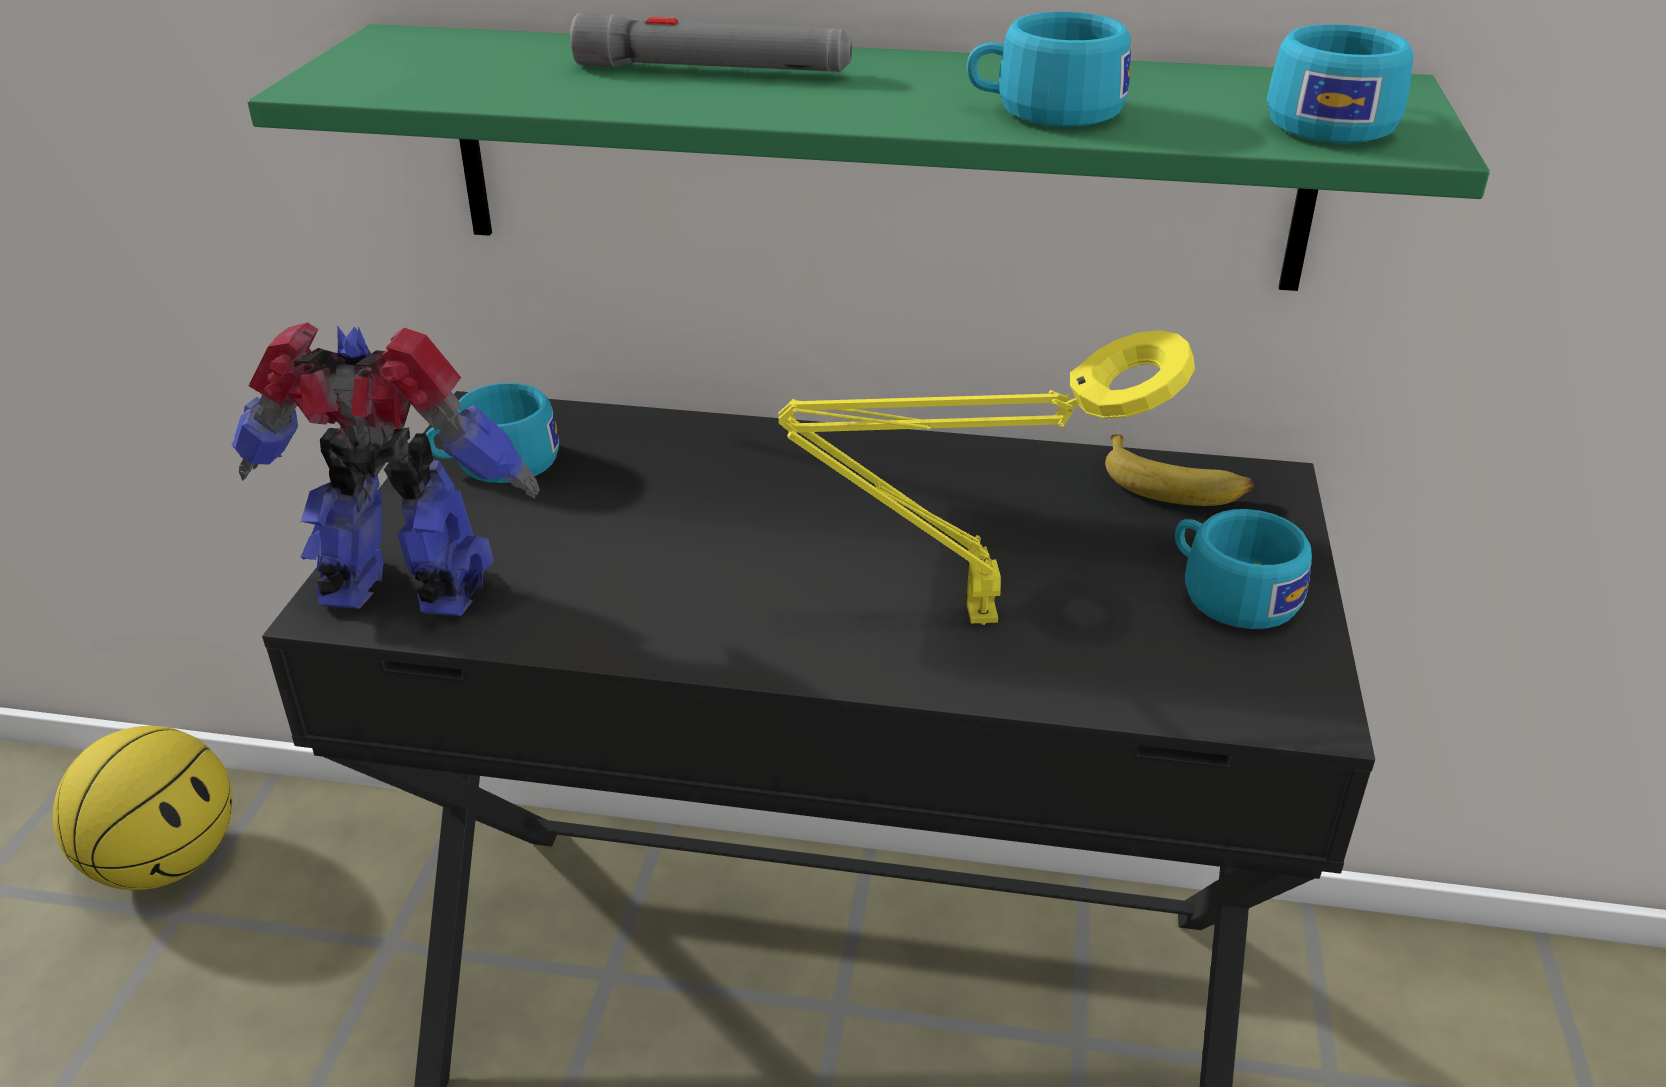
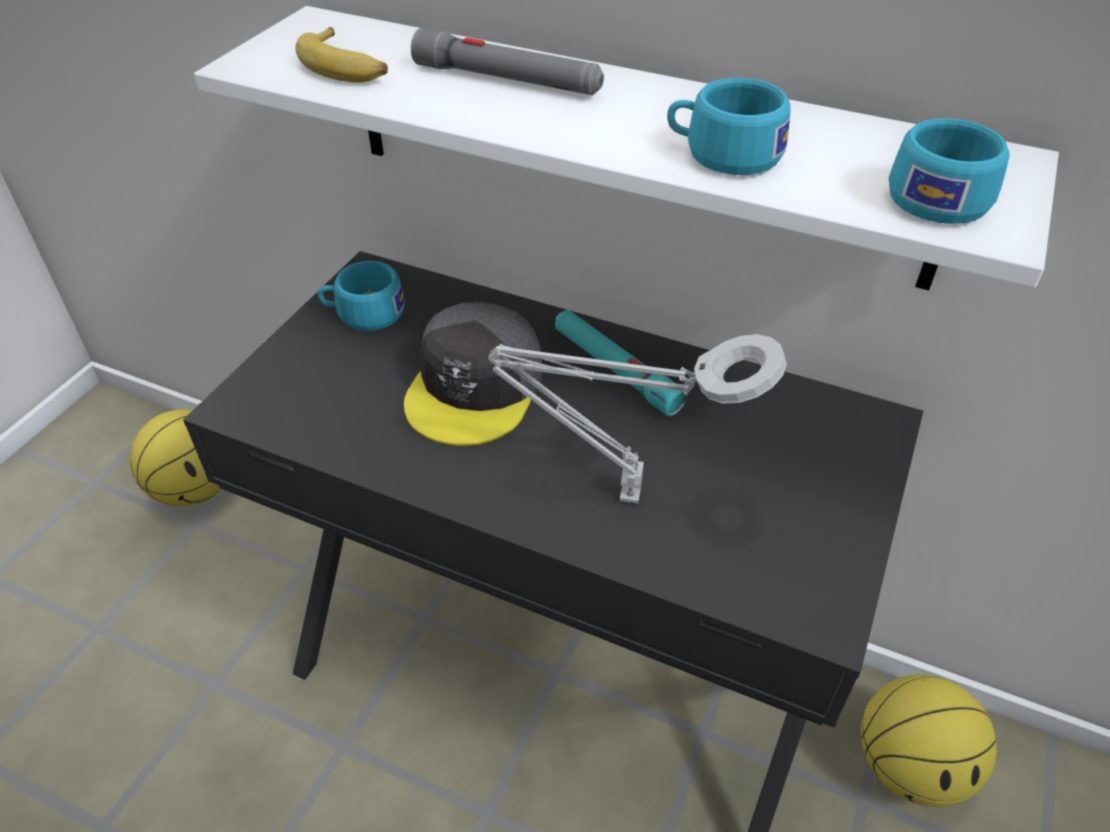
camera: 15 degrees right, 10 degrees up
toy robot [231,323,540,616] -> none
green shelf [247,24,1490,291] -> white shelf [194,6,1059,290]
yellow table lamp [778,330,1195,625] -> grey table lamp [488,334,787,504]
banana [1105,434,1254,506] -> banana moved to [295,27,388,83]
turquoise cup [1175,509,1312,629] -> none
none -> grey cap [404,302,542,446]
none -> turquoise flashlight [555,310,687,416]
none -> basketball [861,674,997,807]

